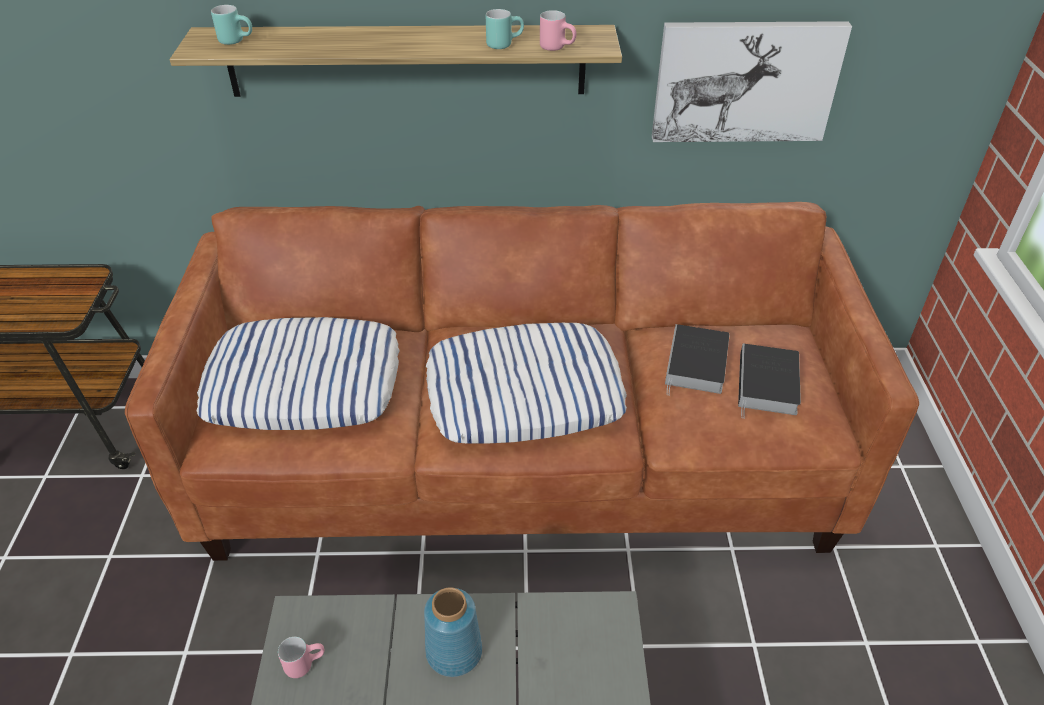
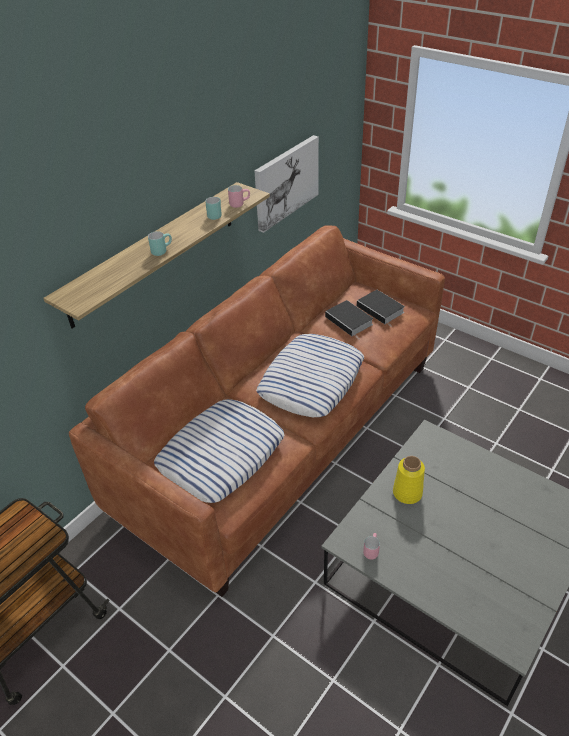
camera: 50 degrees left, 0 degrees up
turquoise mug [211,5,252,45] -> turquoise mug moved to [148,231,172,256]
blue vase [424,587,482,677] -> yellow vase [393,456,425,504]

